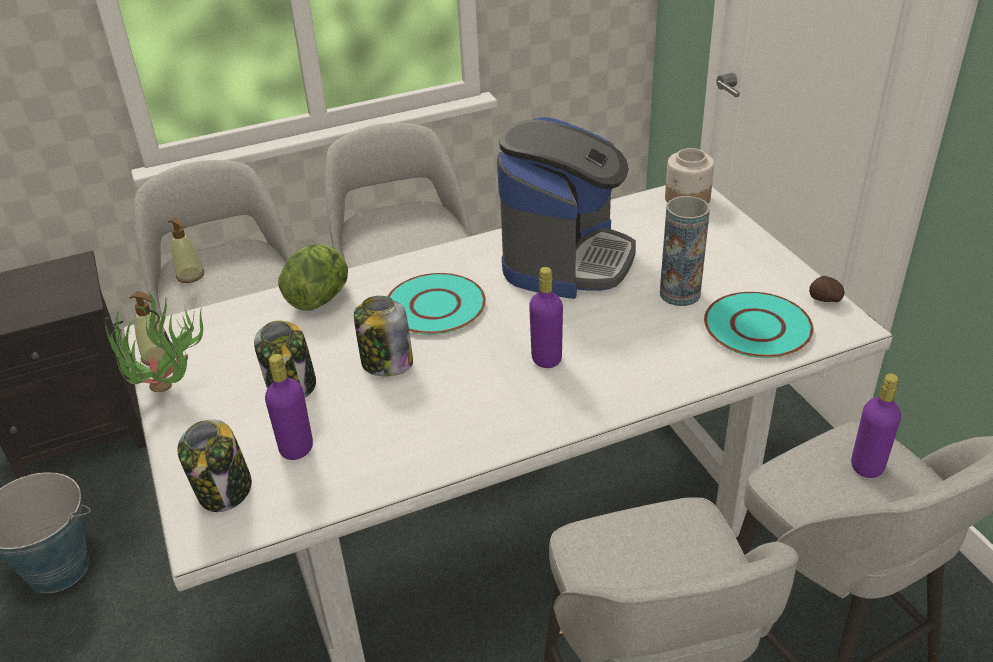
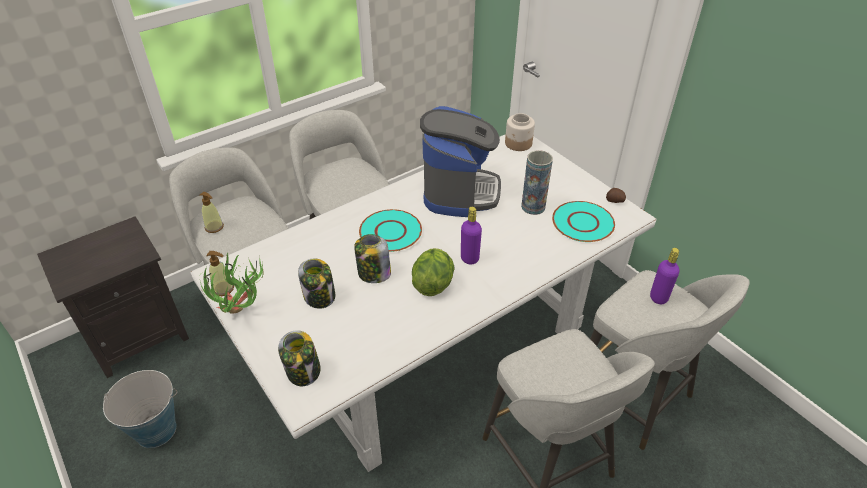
camera: 15 degrees left, 5 degrees up
purple bottle [265,354,313,460] -> none
lettuce [278,244,348,311] -> lettuce moved to [412,248,454,296]

